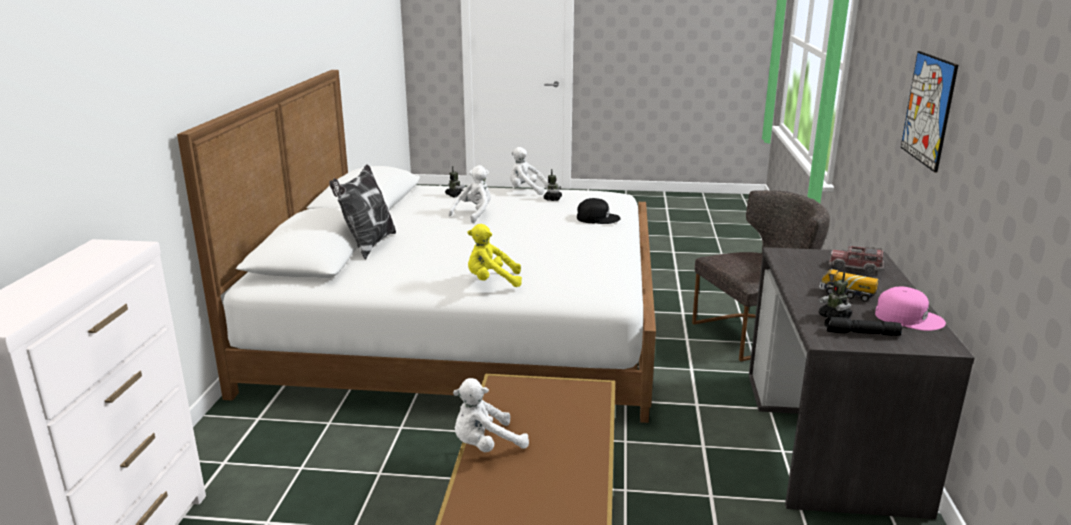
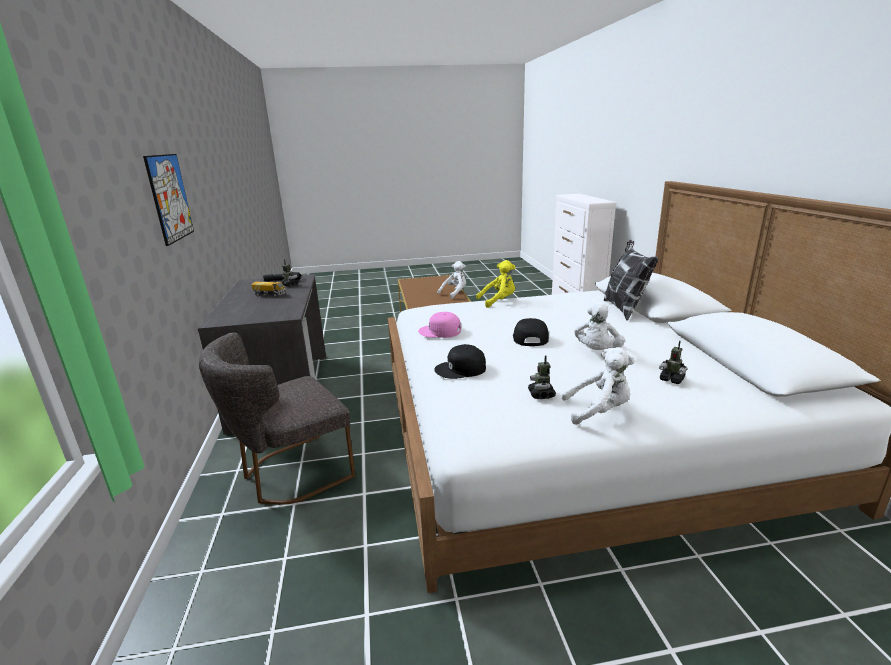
camera: 165 degrees right, 0 degrees up
toy truck [829,245,884,274] -> none
pink cap [875,286,946,331] -> pink cap moved to [418,312,461,338]
none -> black cap [513,318,549,346]

